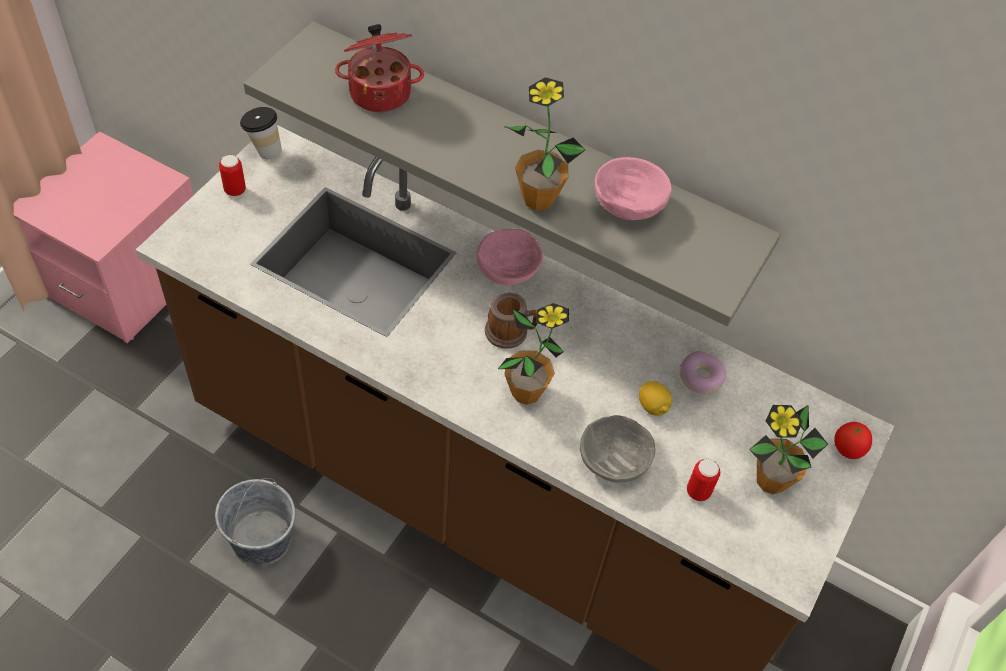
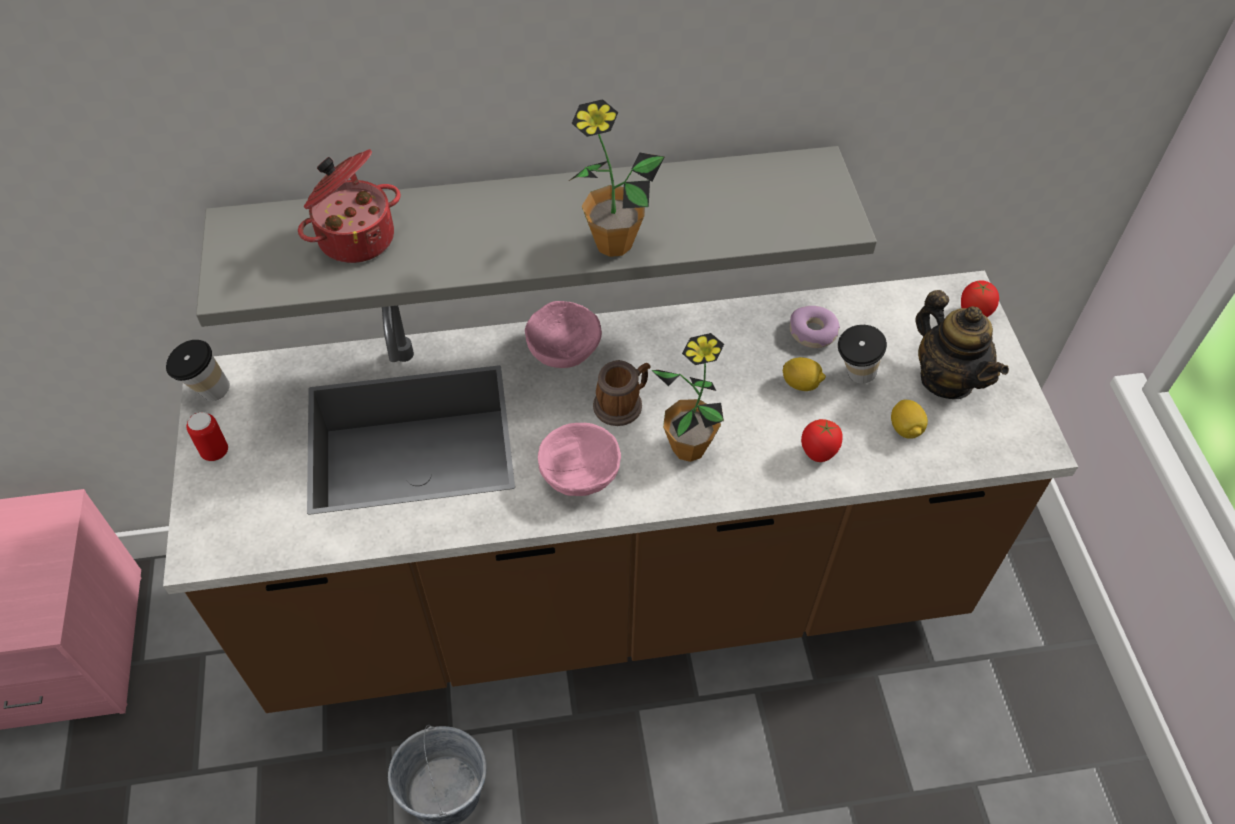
camera: 35 degrees left, 0 degrees up
grey bowl [580,415,655,483] -> tomato [801,419,843,462]
pink bowl [595,157,672,220] -> pink bowl moved to [538,423,621,496]
can [687,459,720,501] -> lemon [891,399,928,439]
potted plant [749,405,828,495] -> teapot [915,290,1009,399]
none -> cup [838,325,887,384]

